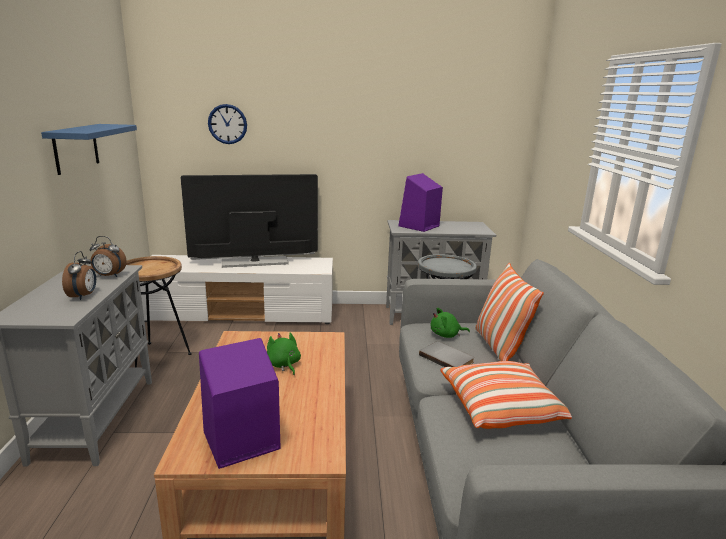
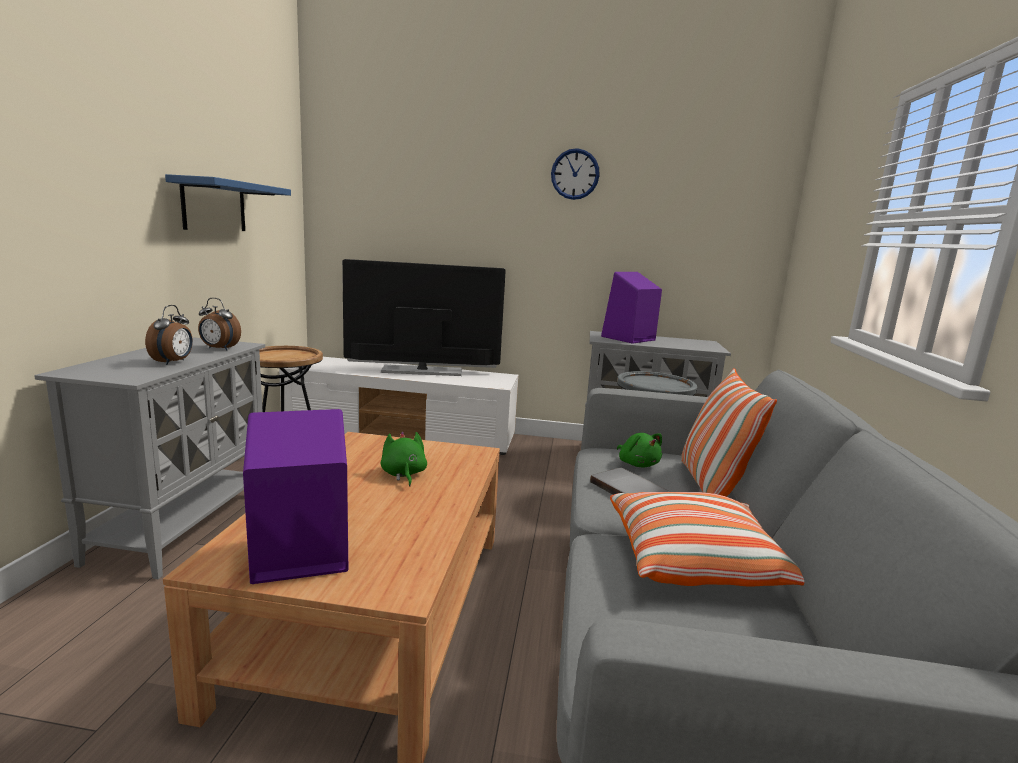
camera: 10 degrees right, 5 degrees down
wall clock [208,104,247,144] -> wall clock moved to [551,148,600,200]
green plush toy [431,308,470,338] -> green plush toy turned 120 degrees counterclockwise [617,433,662,468]

